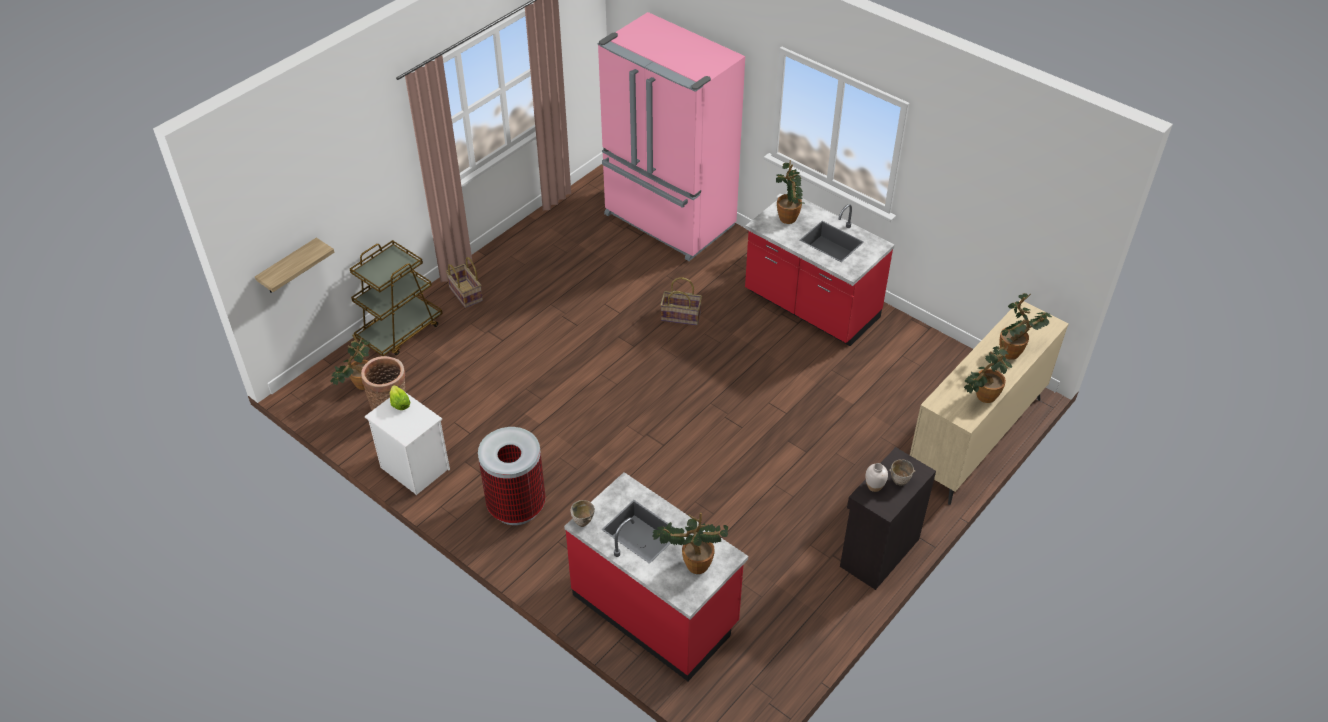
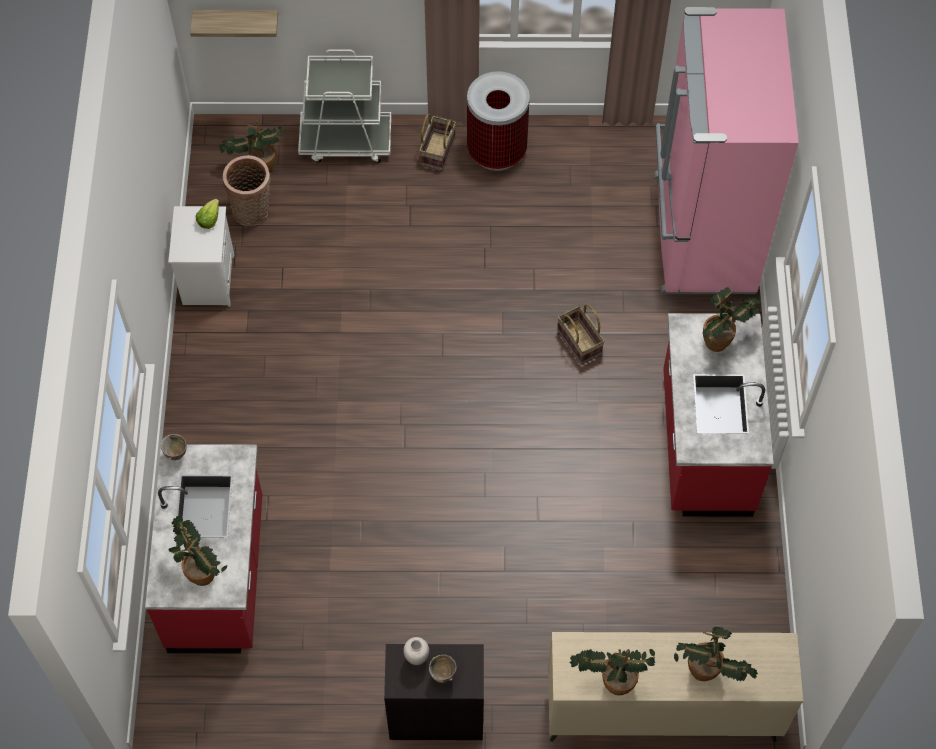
camera: 50 degrees right, 15 degrees up
brown cart [350,240,443,356] -> white cart [298,49,391,163]
trash can [478,427,545,525] -> trash can moved to [467,71,530,171]

